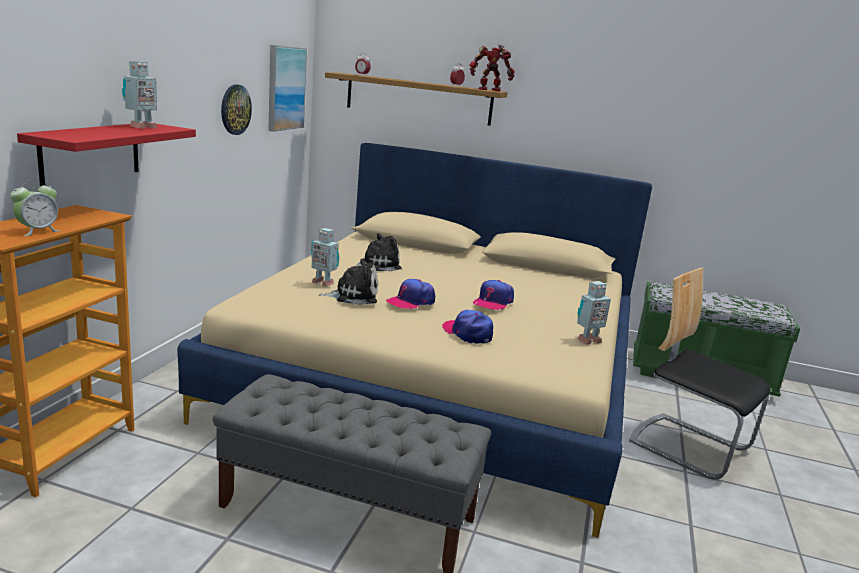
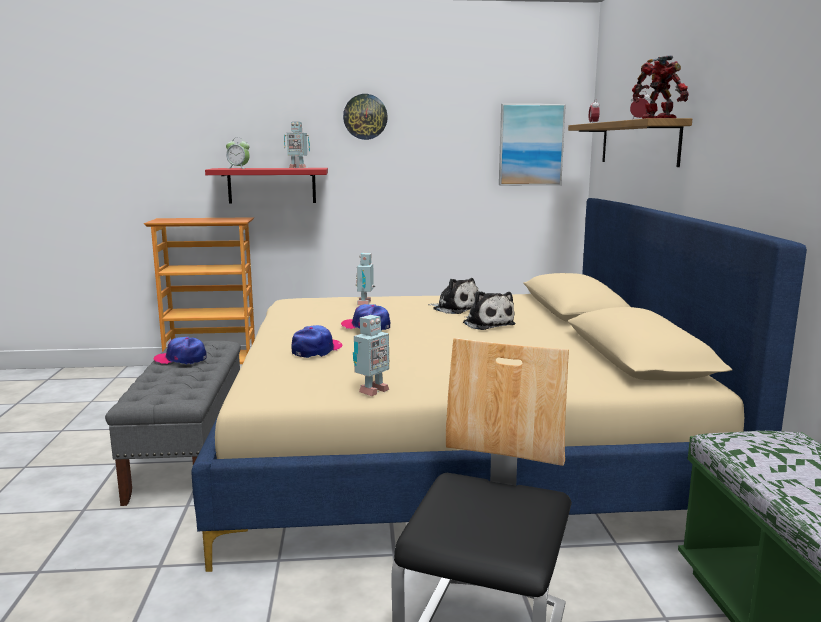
camera: 70 degrees right, 5 degrees down
alarm clock [10,180,60,236] -> alarm clock moved to [226,137,250,169]
wall clock [221,84,252,135] -> wall clock moved to [343,94,388,140]
plush toy [318,259,378,305] -> plush toy moved to [463,291,515,330]
cap [473,280,514,311] -> cap moved to [154,337,206,364]
toy robot [577,281,611,345] -> toy robot turned 90 degrees counterclockwise [353,315,390,396]

